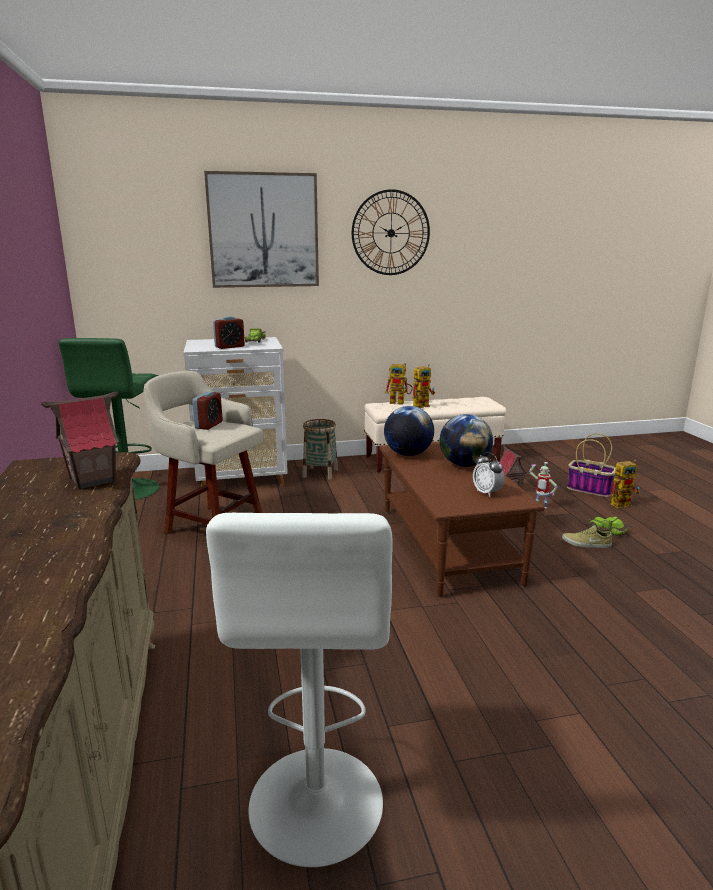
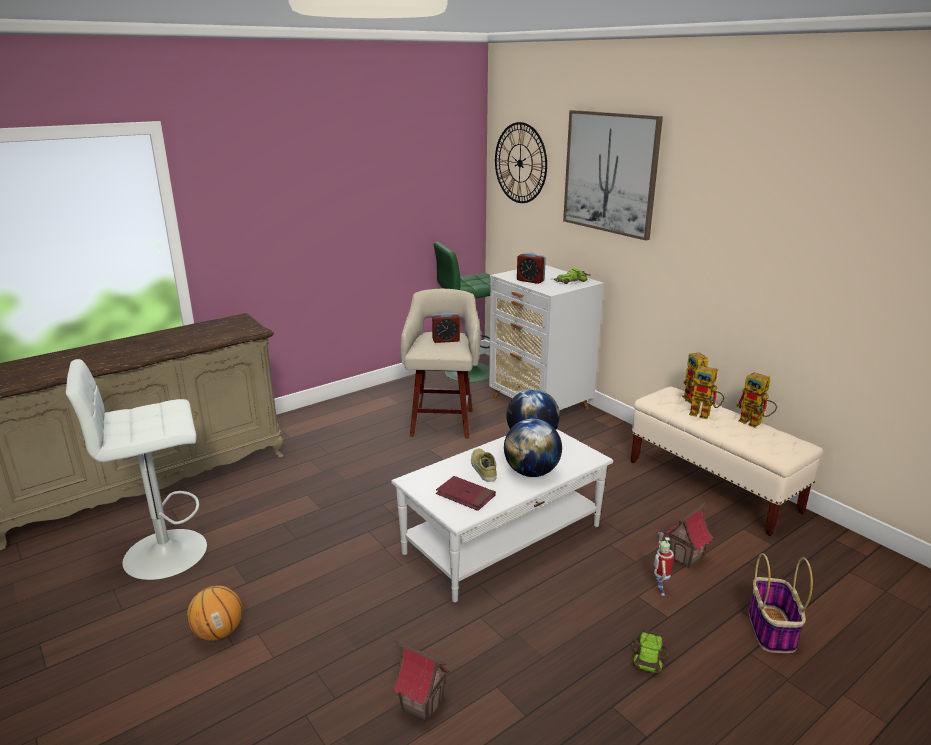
camera: 65 degrees right, 5 degrees up
toy house [41,392,119,490] -> toy house moved to [392,640,450,722]
basket [302,419,338,480] -> none
wall clock [352,189,430,275] -> wall clock moved to [495,122,547,203]
brown coffee table [380,442,545,598] -> white coffee table [391,429,613,603]
alarm clock [473,452,505,497] -> red book [436,476,496,511]
beige shoe [562,525,612,548] -> beige shoe moved to [471,449,497,482]
toy robot [611,460,640,509] -> toy robot moved to [736,372,777,427]
none -> basketball [187,586,242,641]

